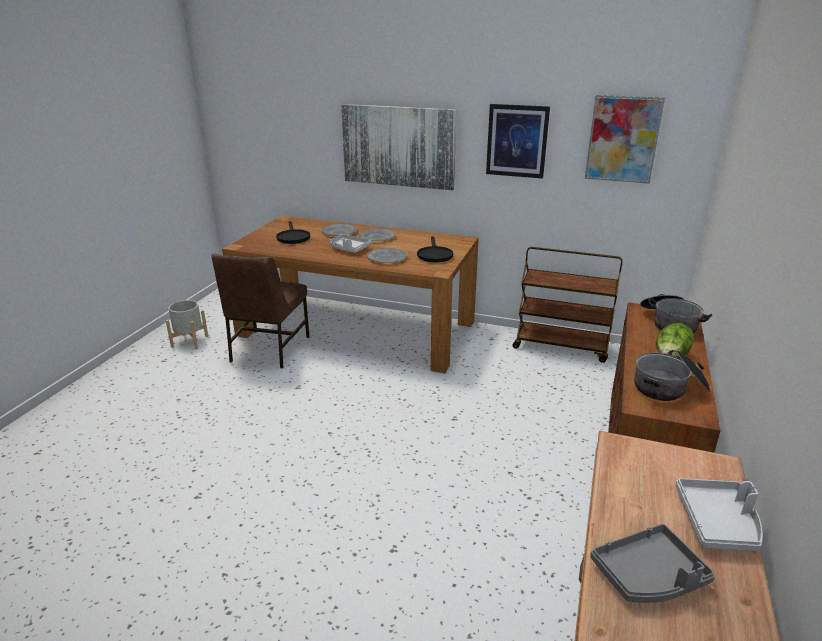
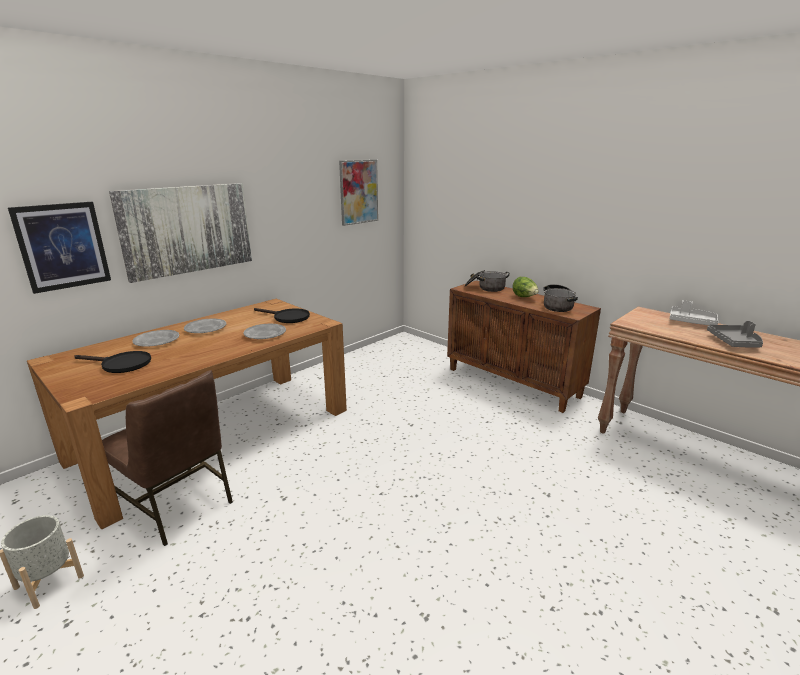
camera: 65 degrees left, 5 degrees down
grey tray [329,234,372,253] -> none
picture [486,104,550,179] -> picture moved to [8,202,111,294]
brown cart [513,247,622,363] -> none

